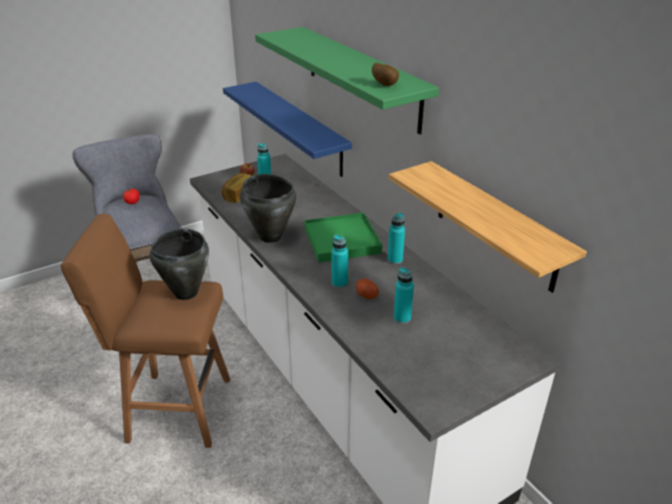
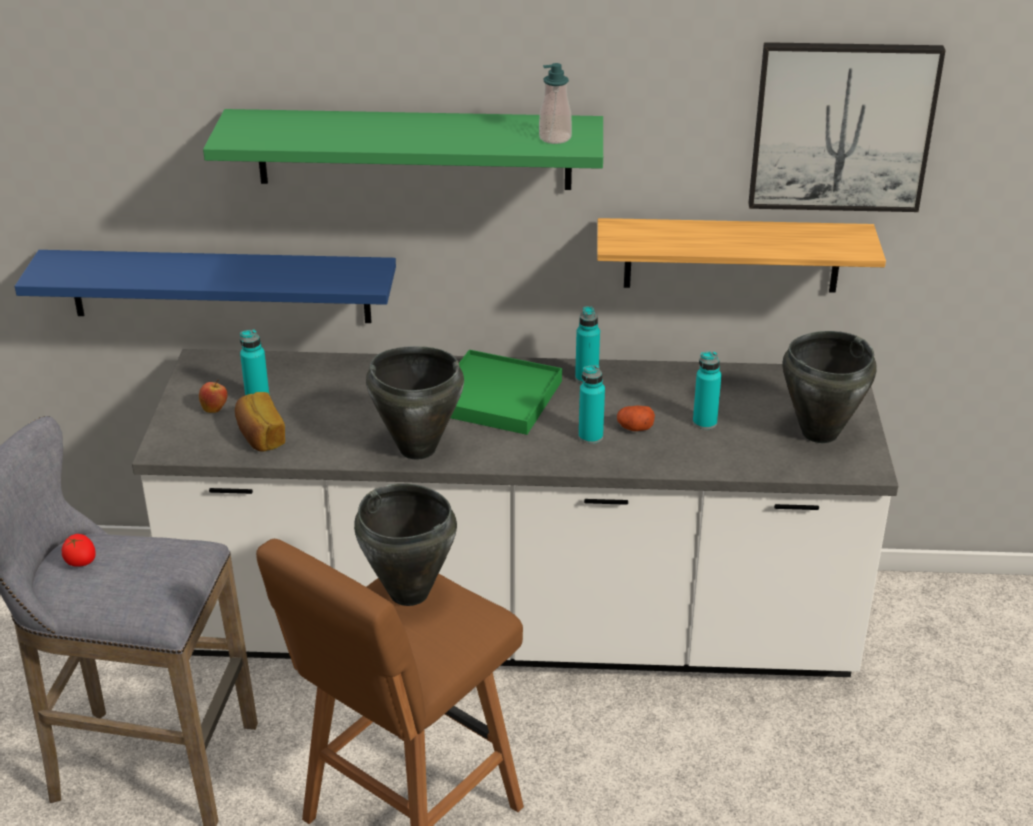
camera: 55 degrees left, 0 degrees up
potato [372,63,399,86] -> soap dispenser [539,63,572,144]
none -> picture [748,42,946,212]
none -> black cooking pot [782,331,877,443]

